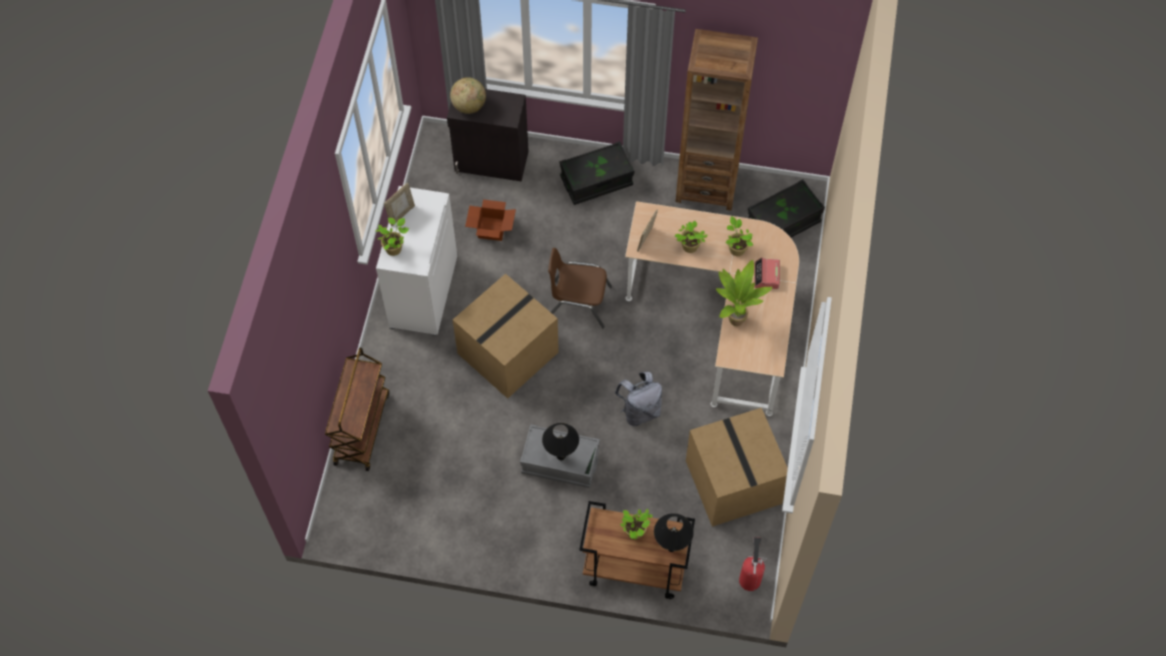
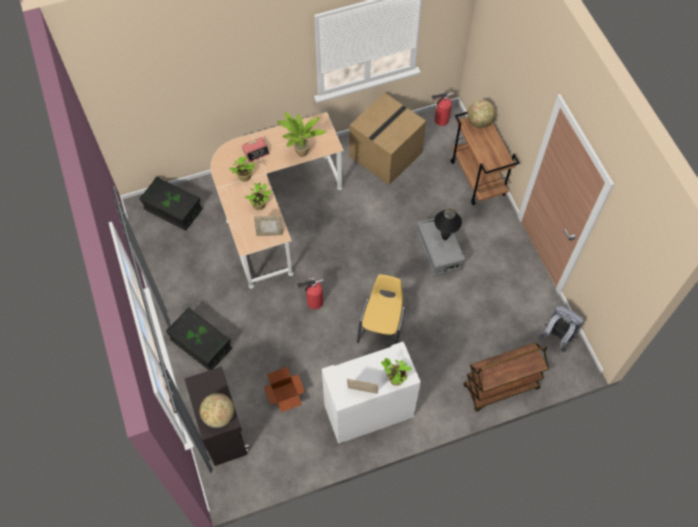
camera: 120 degrees left, 0 degrees up
cardboard box [453,274,559,399] -> yellow chair [357,274,405,344]
brown chair [548,248,612,328] -> fire extinguisher [297,277,324,309]
grey backpack [614,372,662,426] -> grey backpack moved to [539,306,584,352]
potted plant [620,509,653,540] -> none
black table lamp [654,513,694,552] -> globe [467,100,496,128]
brown bookcase [676,29,758,211] -> none

